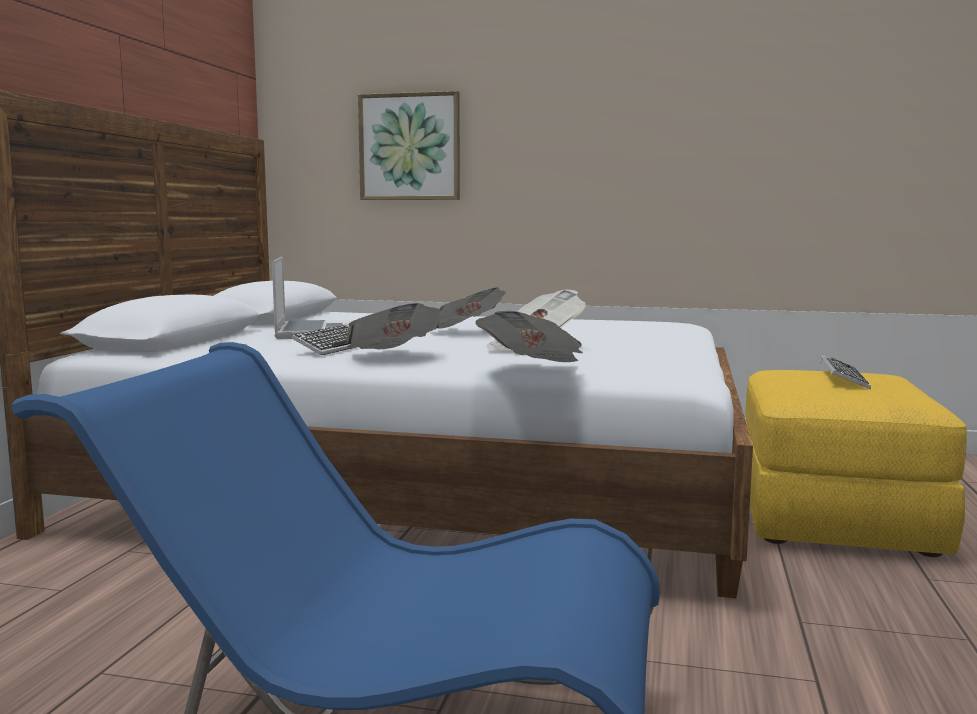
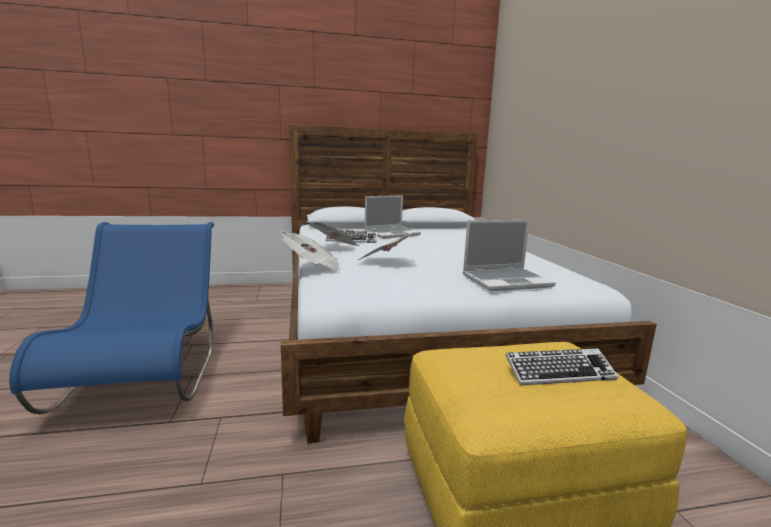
camera: 65 degrees right, 5 degrees up
picture [358,91,460,200] -> none
newspaper [438,287,506,329] -> none
none -> laptop [463,220,556,291]

